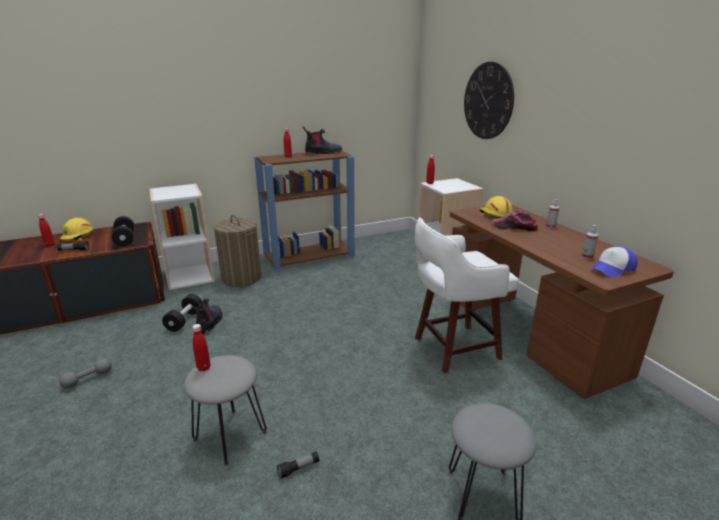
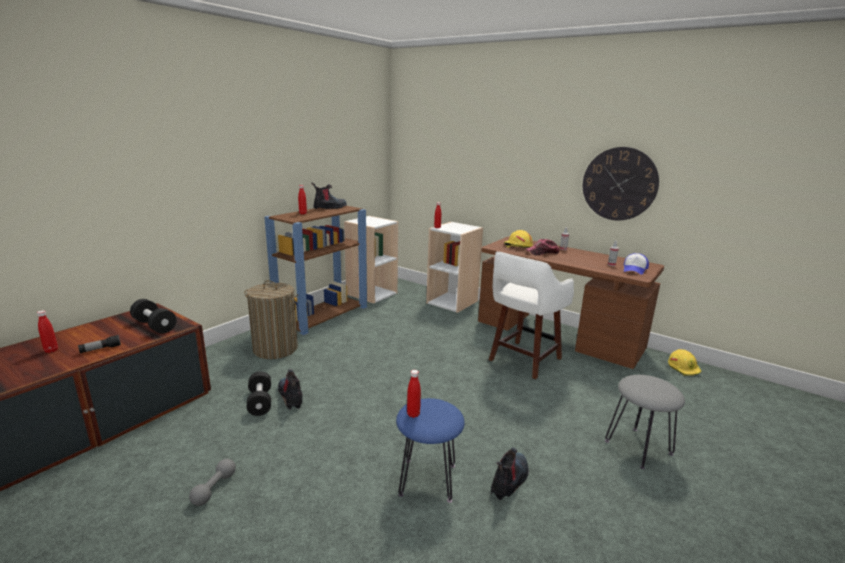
camera: 30 degrees left, 5 degrees down
yellow hard hat [60,218,94,241] -> yellow hard hat moved to [668,349,702,376]
bookcase [150,184,215,290] -> bookcase moved to [344,216,398,304]
grey stool [184,355,267,466] -> blue stool [396,398,465,503]
flashlight [277,452,319,479] -> boot [491,447,529,500]
wall clock [464,62,514,139] -> wall clock moved to [583,147,659,221]

